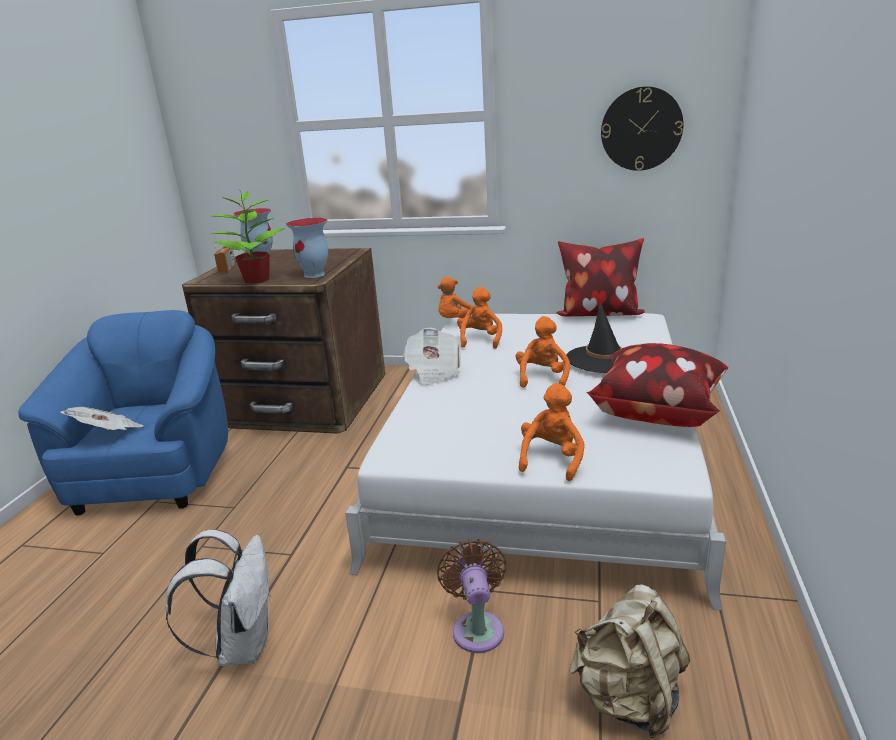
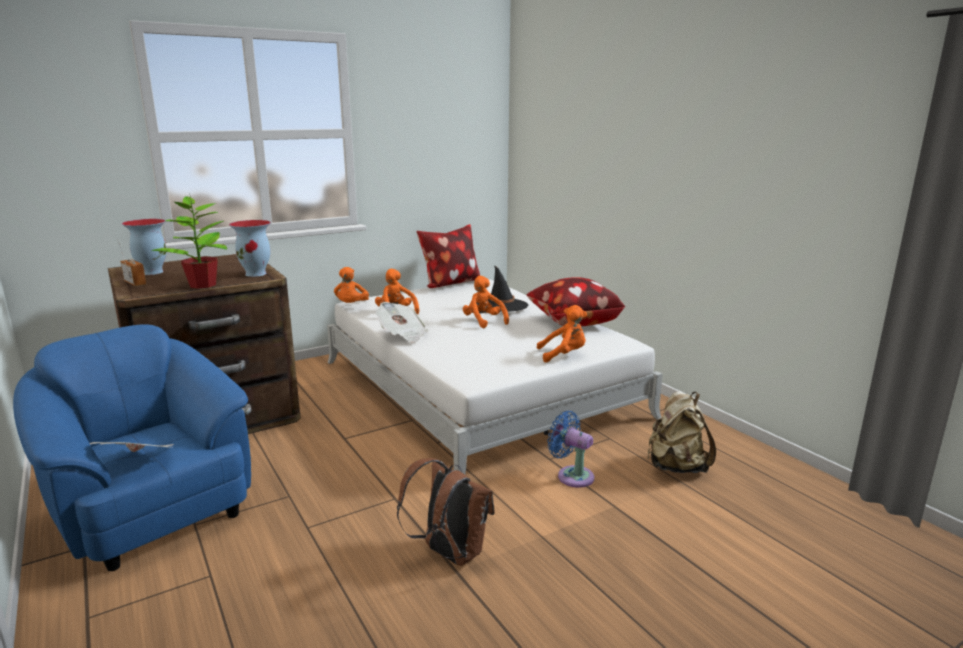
camera: 45 degrees left, 5 degrees down
white backpack [165,530,271,666] -> brown backpack [397,458,495,566]
brown fan [437,539,507,653] -> blue fan [547,411,594,488]
orange plush toy [519,383,585,481] -> orange plush toy turned 105 degrees clockwise [537,305,587,363]
wall clock [601,86,684,171] -> none

